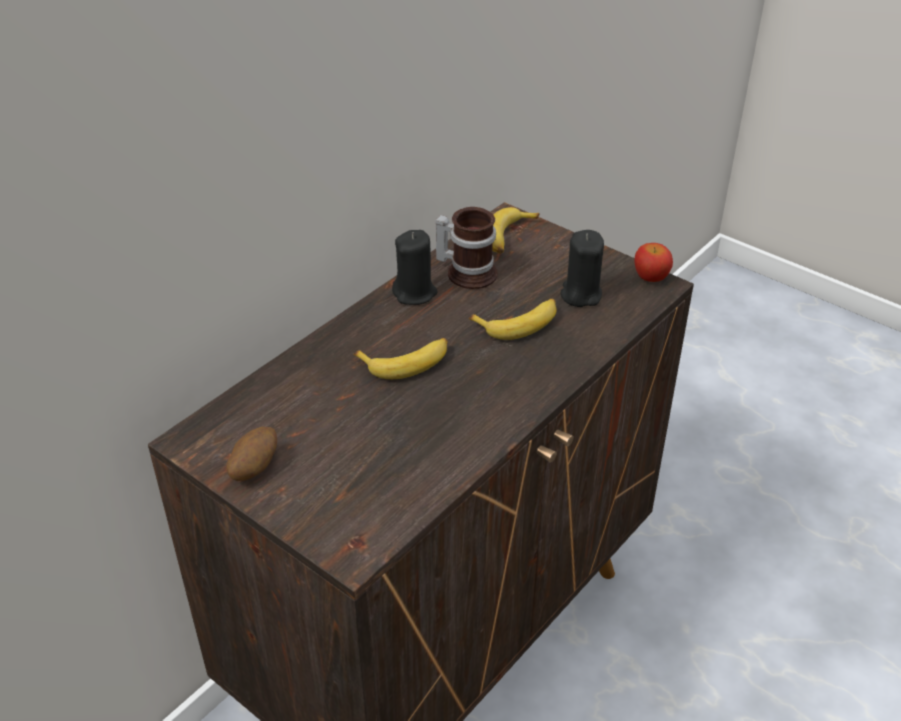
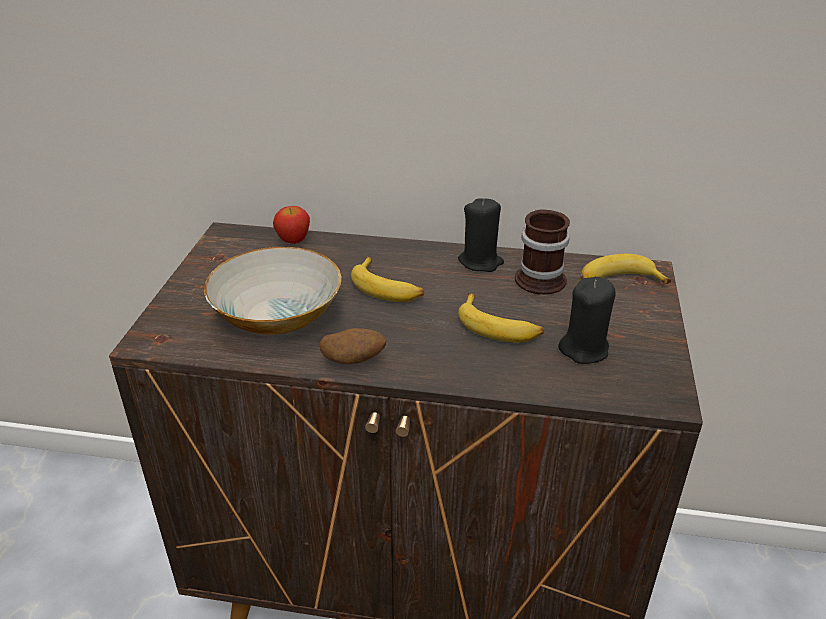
camera: 60 degrees right, 5 degrees down
potato [226,426,277,481] -> potato moved to [319,328,386,364]
apple [635,243,673,282] -> apple moved to [273,206,310,244]
none -> bowl [204,247,342,334]

